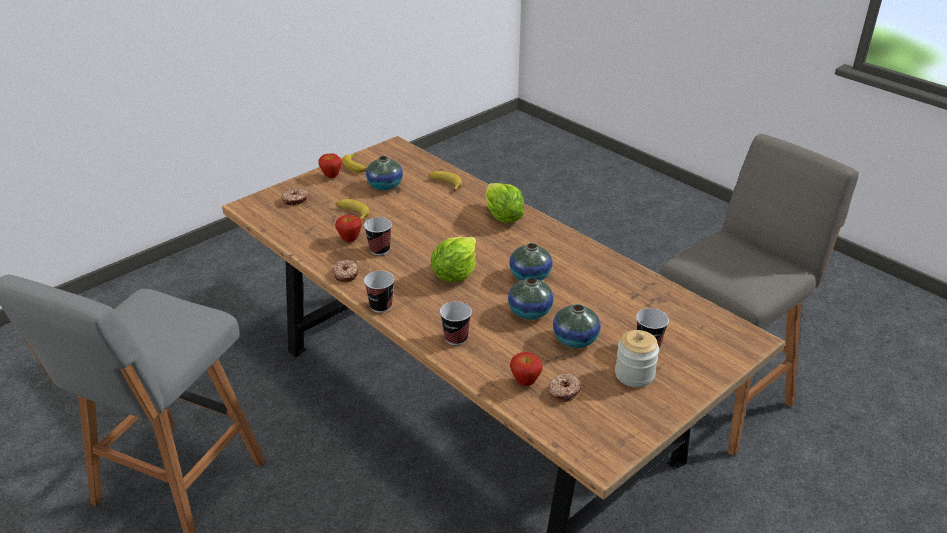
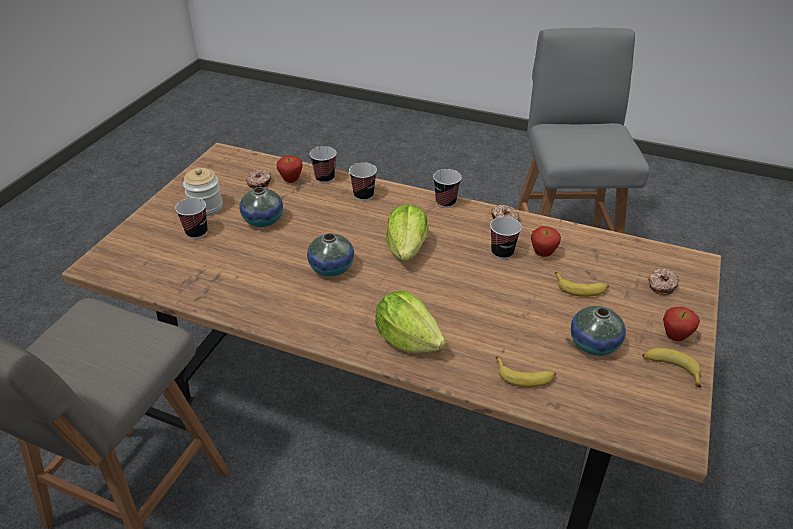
camera: 155 degrees right, 5 degrees up
vase [508,278,554,320] -> none
none -> cup [310,146,337,183]

